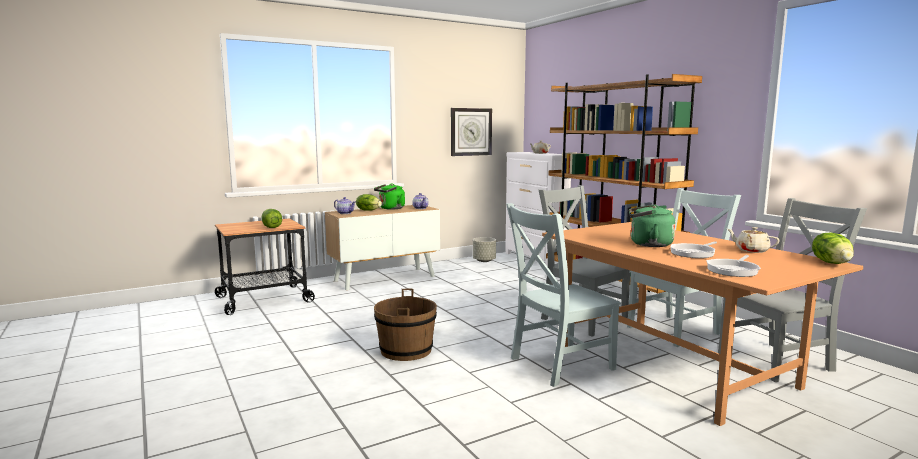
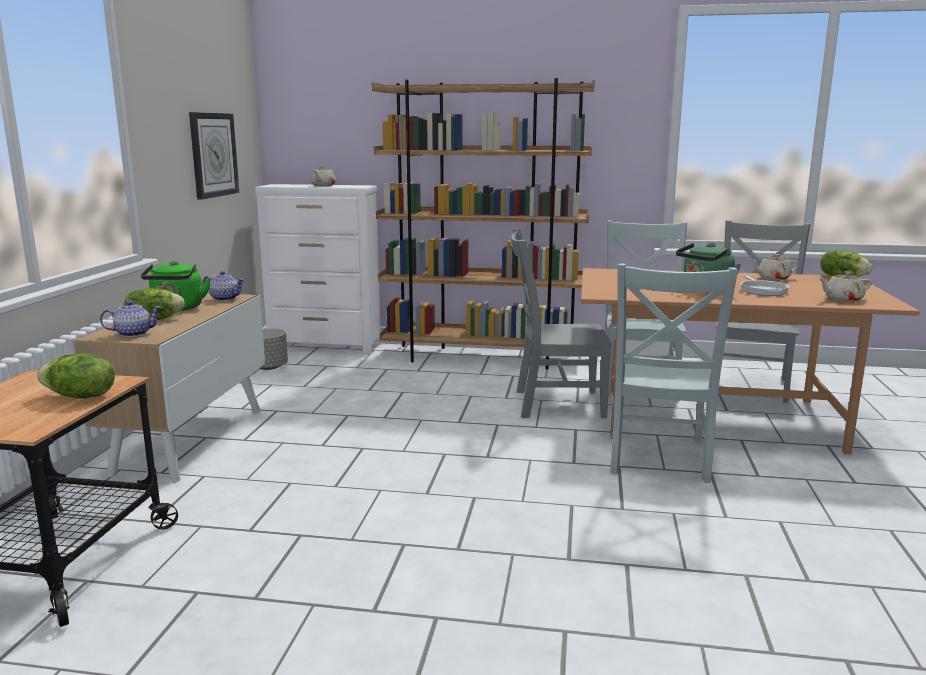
camera: 50 degrees left, 5 degrees up
brown bucket [374,289,437,361] -> none
frying pan [706,255,761,277] -> beige teapot [819,271,871,302]

